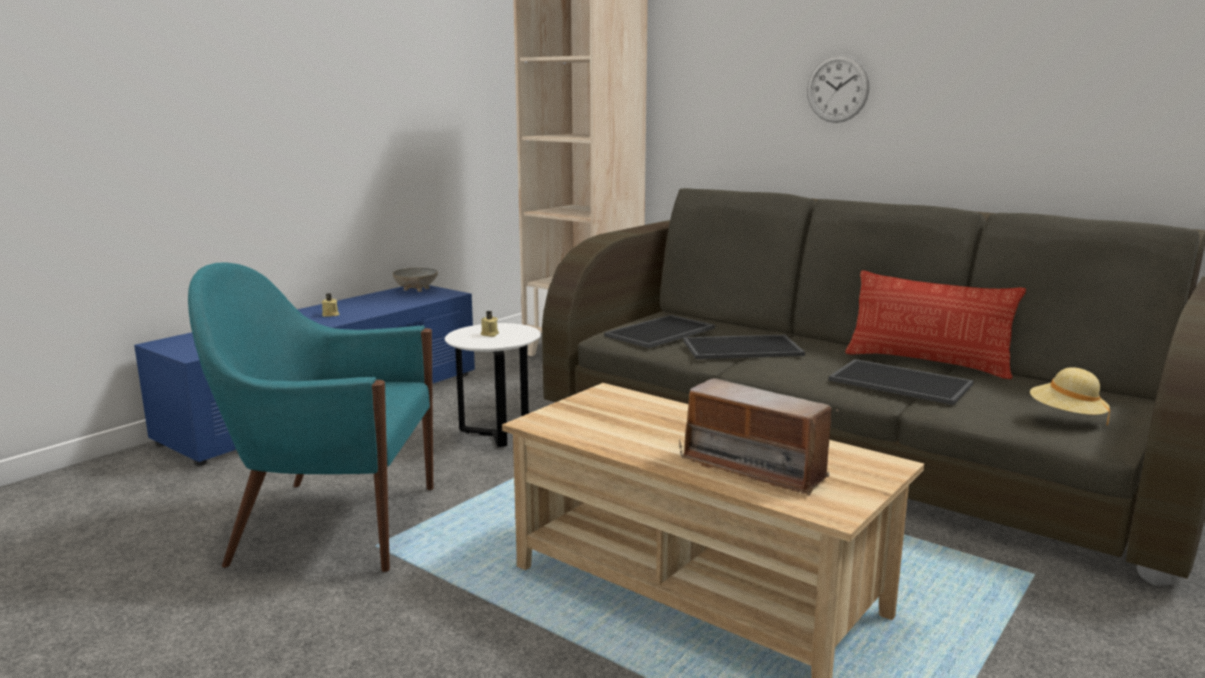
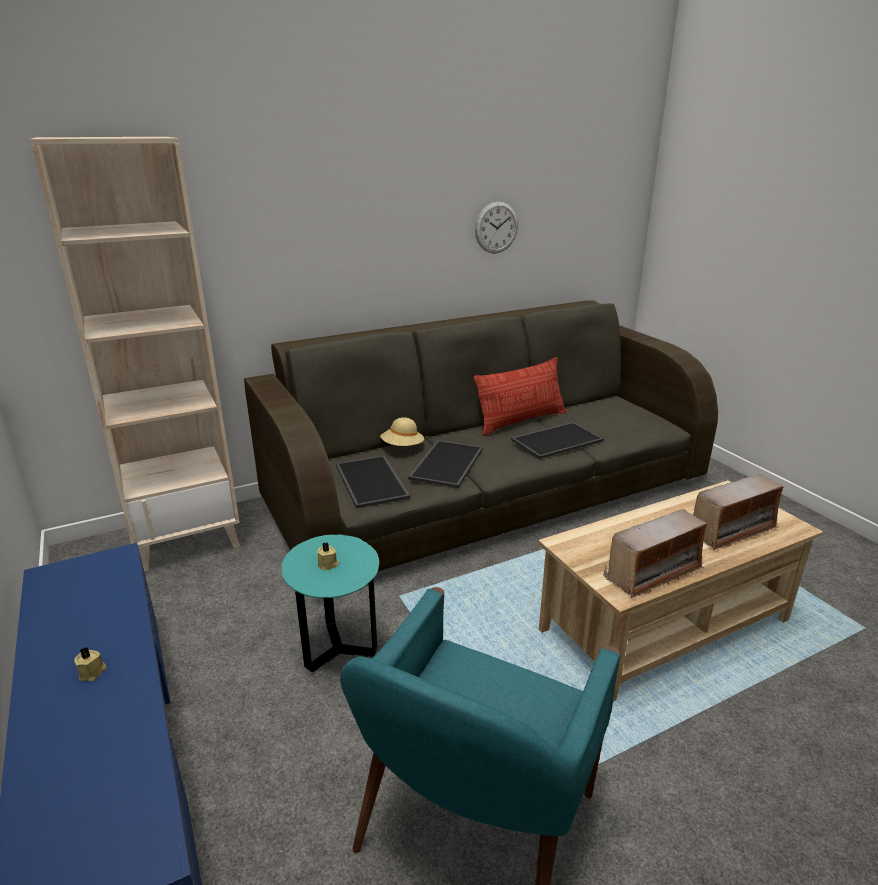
camera: 65 degrees left, 10 degrees up
grey bowl [393,268,438,292] -> none
white side table [445,323,541,447] -> turquoise side table [282,535,379,672]
wall clock [807,54,870,123] -> wall clock moved to [475,201,518,253]
beige hat [1030,367,1110,426] -> beige hat moved to [380,417,424,446]
none -> radio [604,509,707,598]

